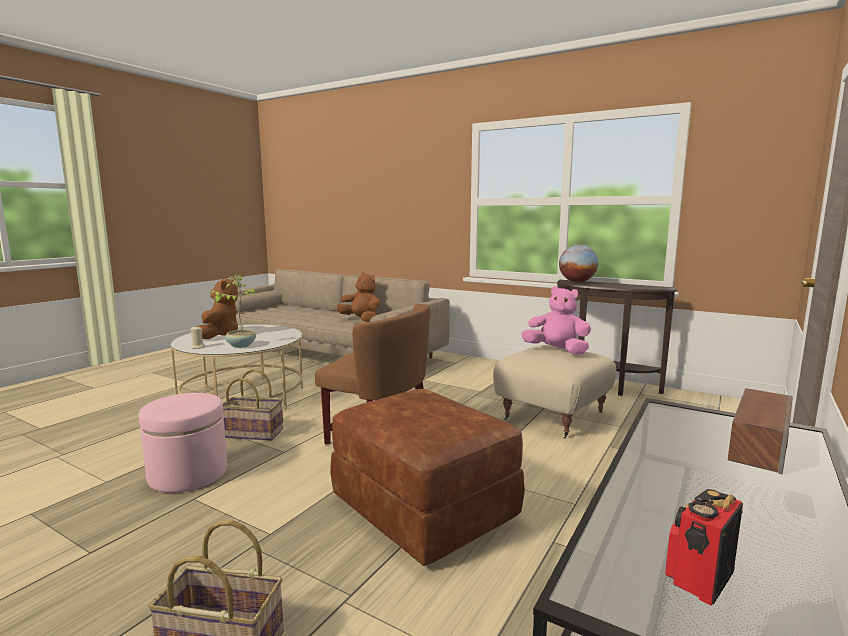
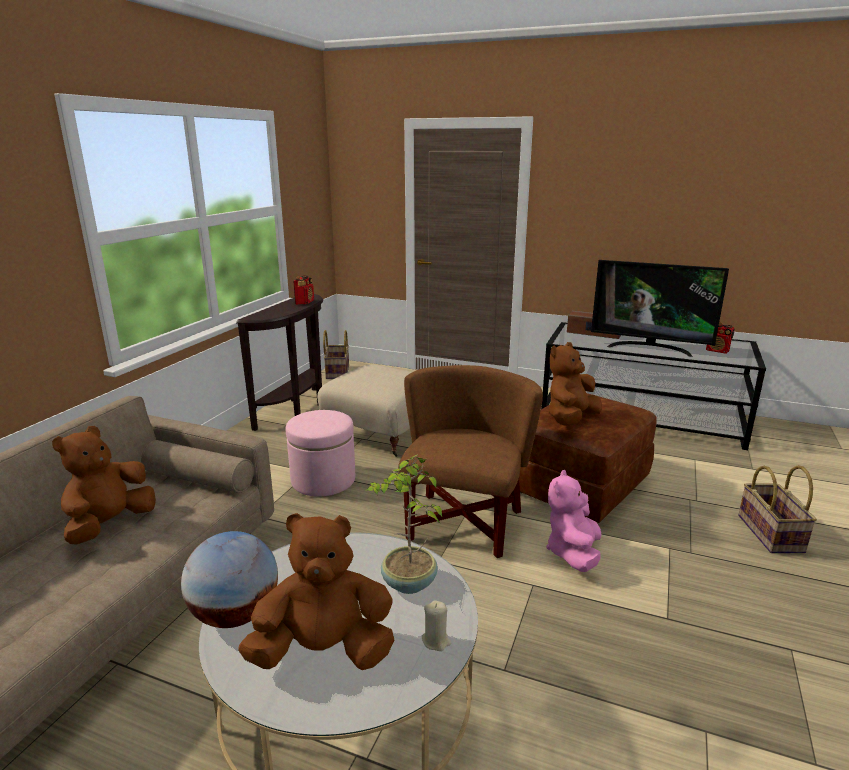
camera: 100 degrees left, 10 degrees up
pink ottoman [138,393,227,493] -> pink ottoman moved to [286,410,355,496]
basket [223,369,284,441] -> basket moved to [323,330,349,379]
pink plush toy [521,286,591,355] -> pink plush toy moved to [547,470,602,572]
globe [559,244,598,282] -> globe moved to [181,531,278,628]
none -> radio [293,276,314,305]
none -> brown plush toy [549,342,602,426]
none -> television [591,260,729,357]

